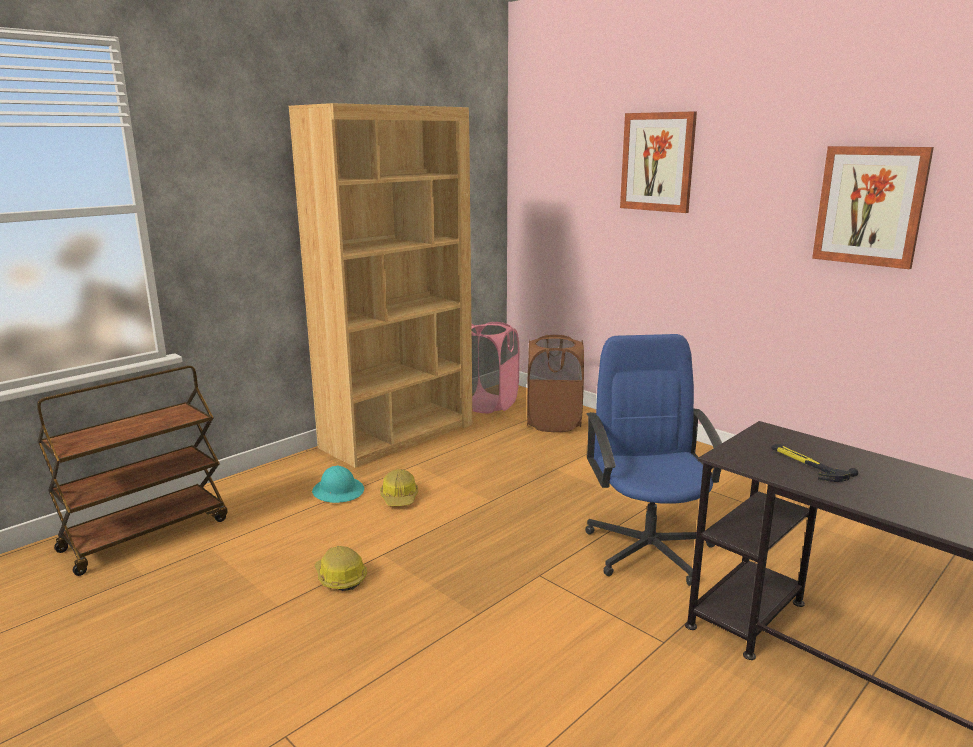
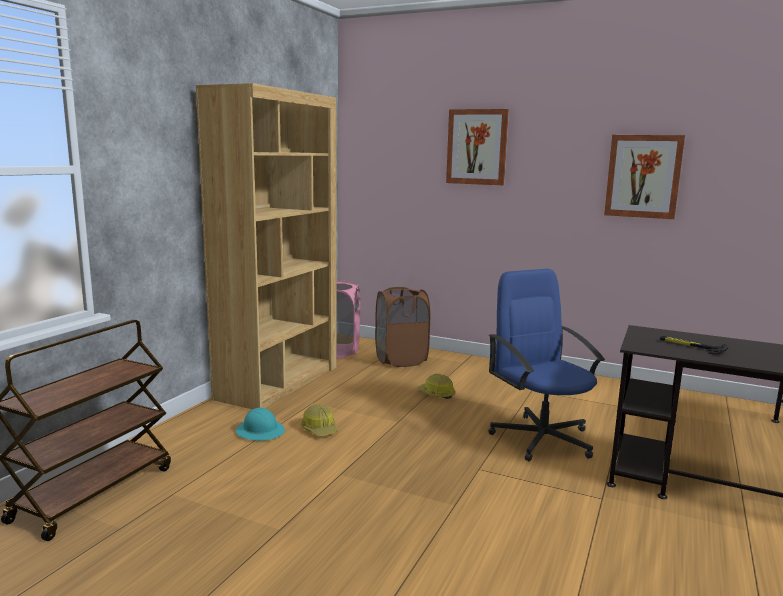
camera: 20 degrees left, 5 degrees down
hard hat [315,546,367,591] -> hard hat moved to [417,374,455,399]

